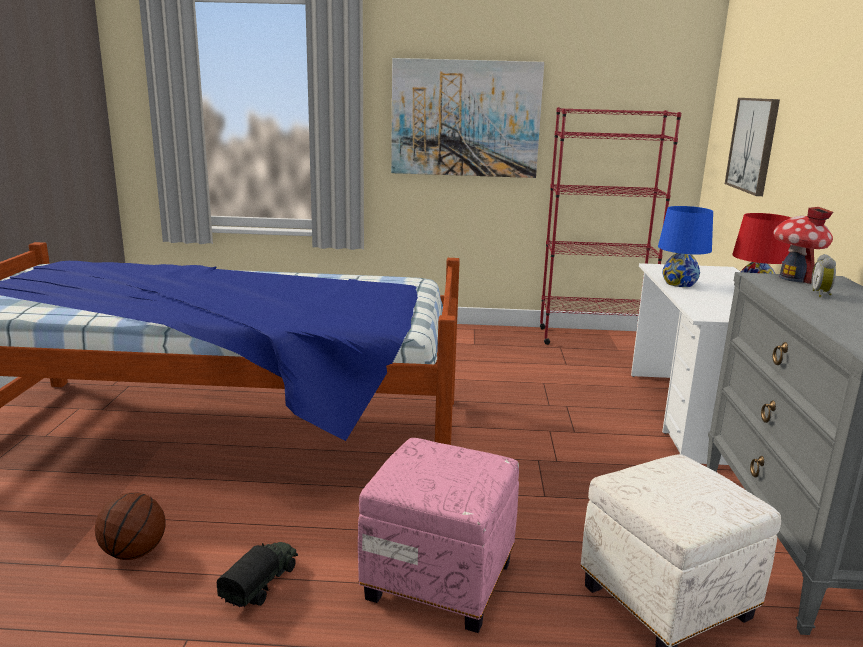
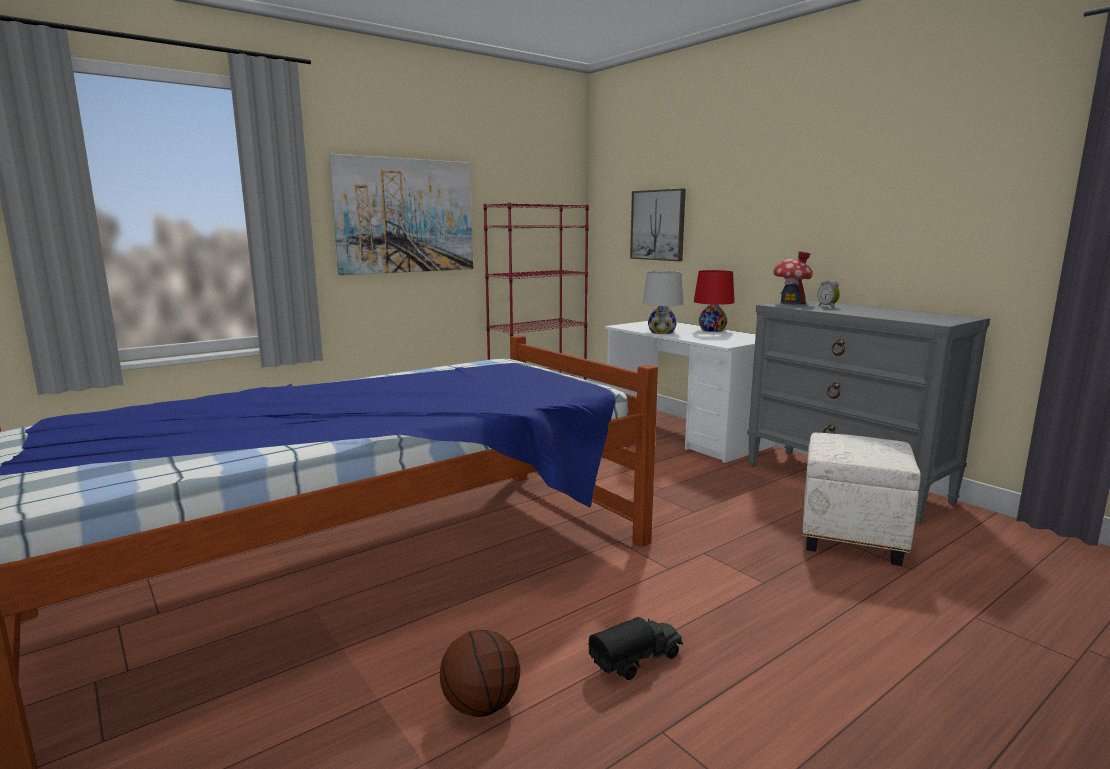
camera: 40 degrees left, 5 degrees down
toy truck [216,542,298,607] -> toy truck turned 75 degrees clockwise [589,617,683,680]
pink ottoman [358,438,519,633] -> none
blue table lamp [658,206,713,287] -> white table lamp [643,271,684,334]

